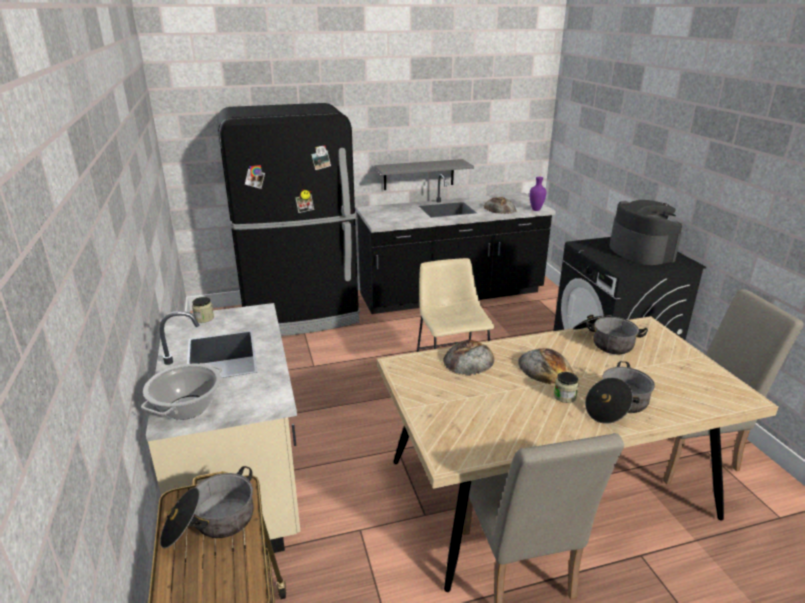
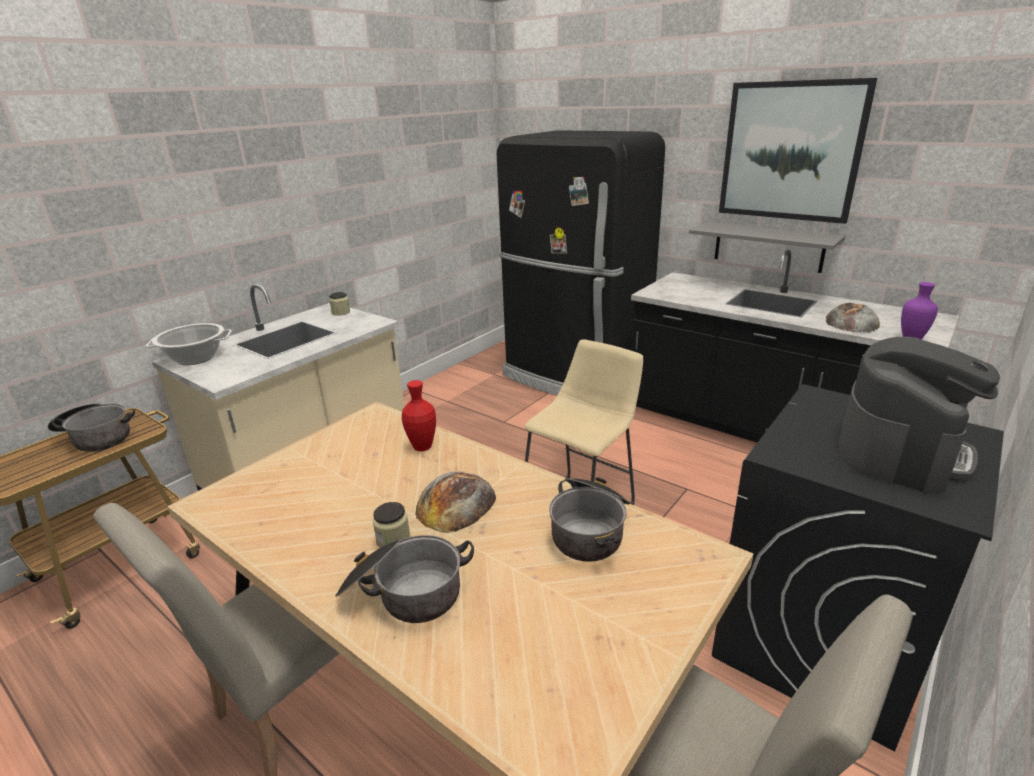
camera: 55 degrees right, 0 degrees up
bread [443,340,494,376] -> red vase [402,380,436,451]
none -> picture [719,78,877,224]

